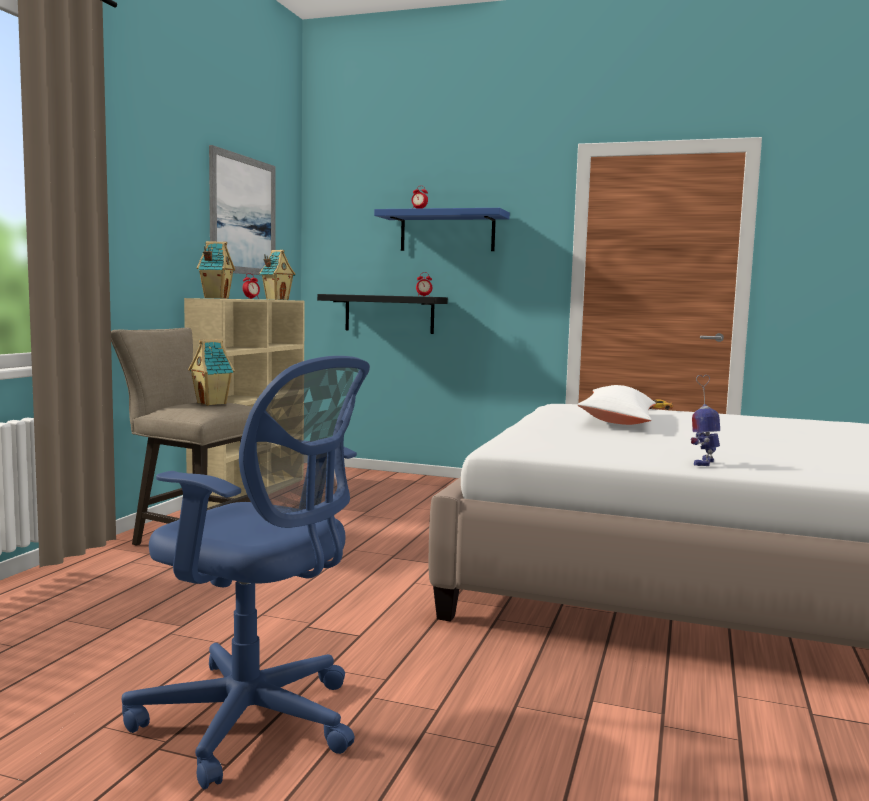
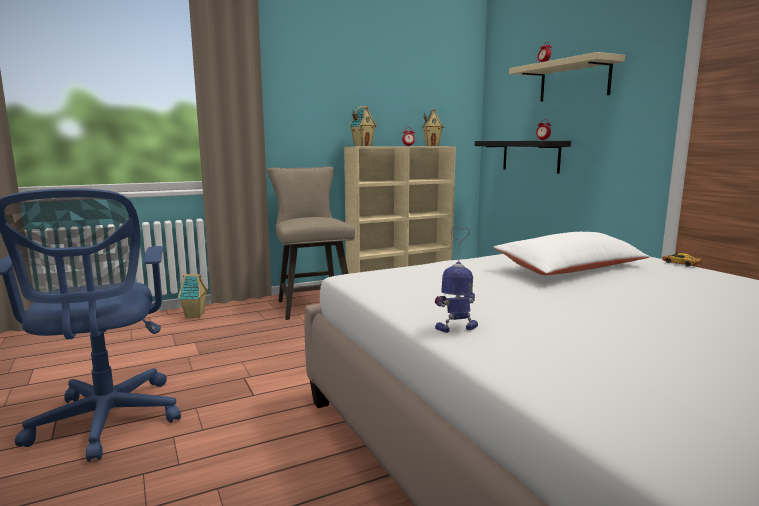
camera: 45 degrees right, 5 degrees up
toy house [188,339,235,405] -> toy house moved to [178,274,208,318]
picture [209,145,275,275] -> none
blue shelf [374,208,510,251] -> beige shelf [509,52,625,102]

